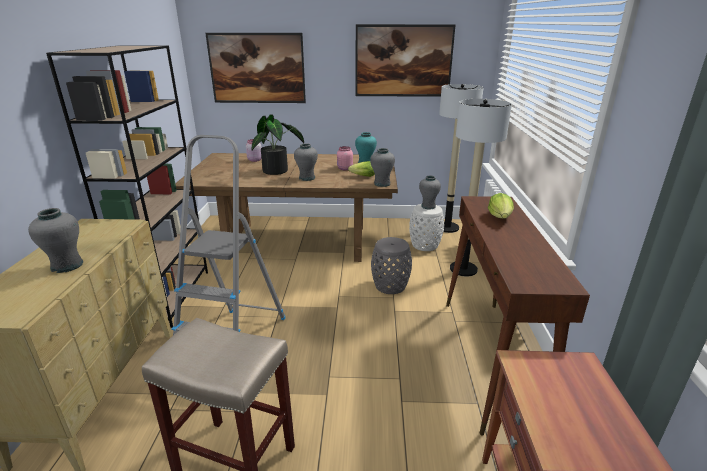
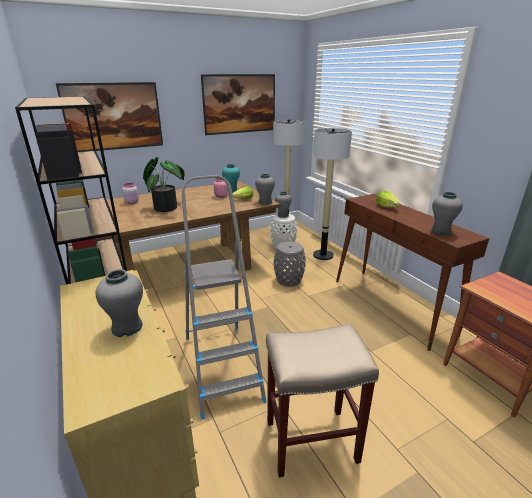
camera: 30 degrees left, 0 degrees up
grey vase [294,143,318,181] -> grey vase moved to [431,192,463,235]

